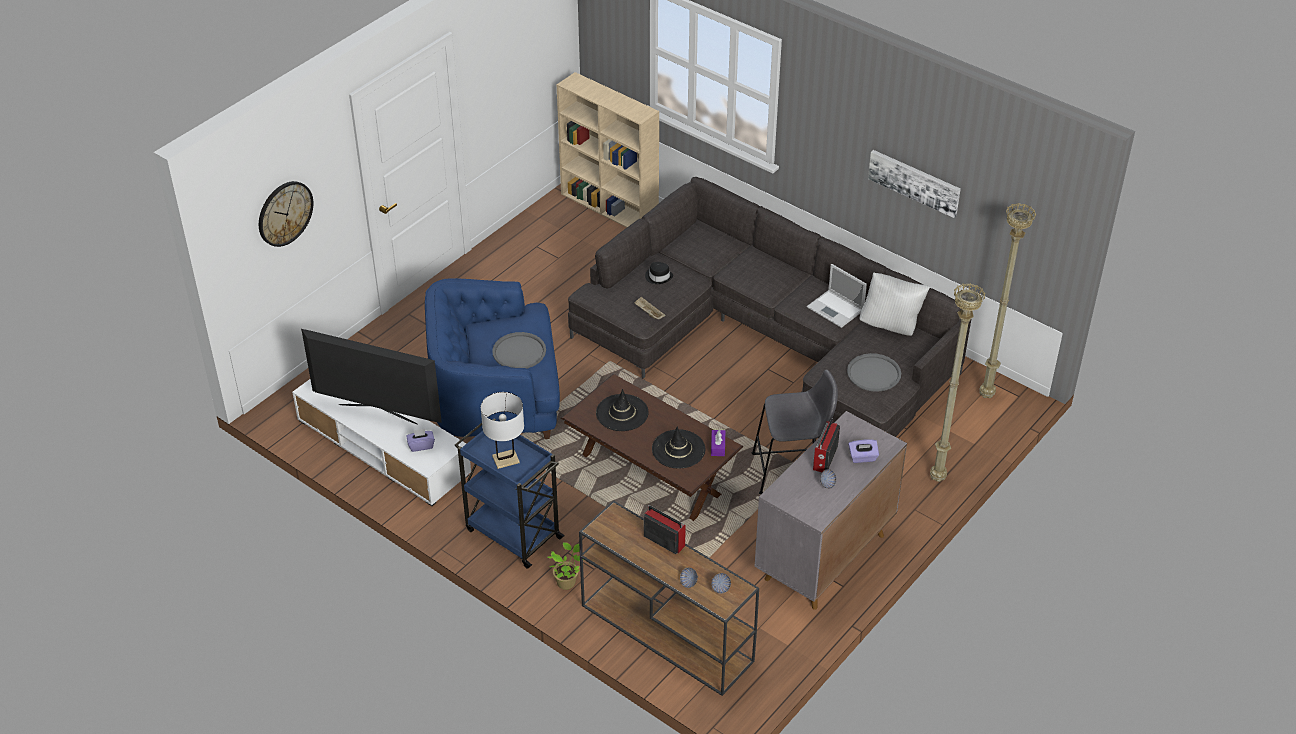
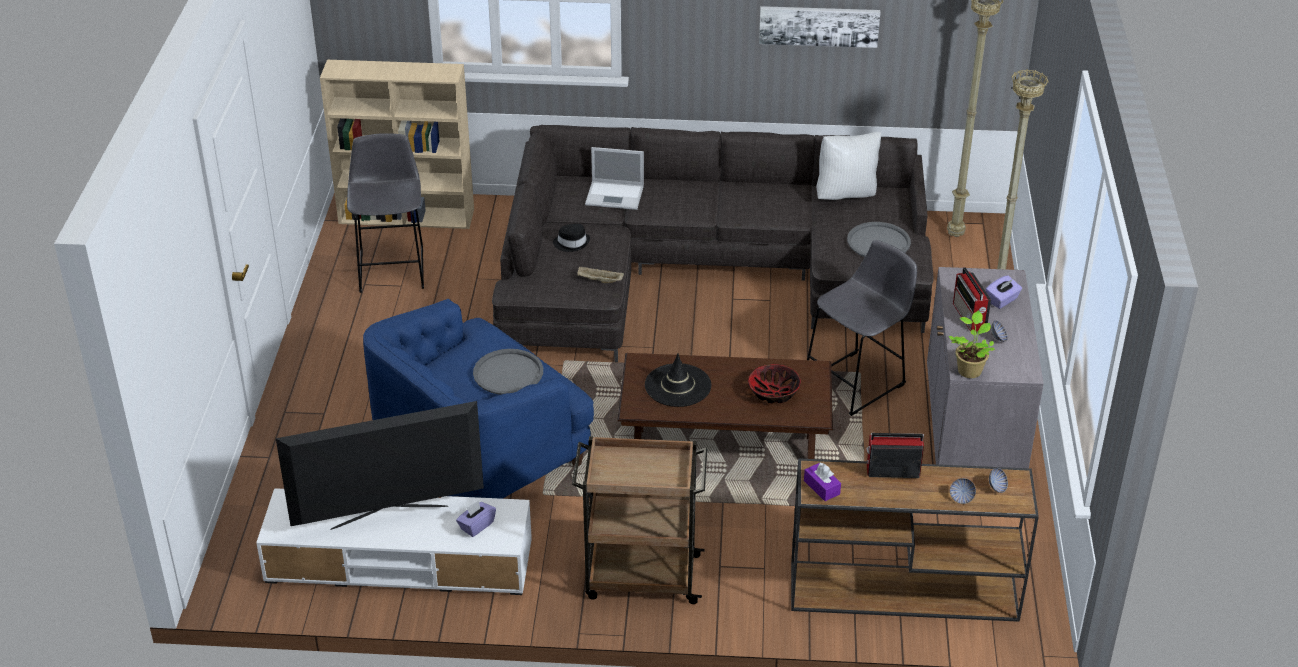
camera: 35 degrees left, 5 degrees down
wall clock [259,181,314,247] -> none
blue cart [455,419,565,569] -> brown cart [572,436,707,604]
white table lamp [481,392,524,469] -> none
potted plant [547,543,584,590] -> potted plant moved to [949,311,995,378]
black hat [652,426,705,468] -> bowl [748,364,801,403]
purple tissue box [711,429,725,456] -> purple tissue box moved to [804,462,841,501]
laptop [807,264,867,328] -> laptop moved to [585,147,644,210]
none -> grey stool [347,133,424,293]

